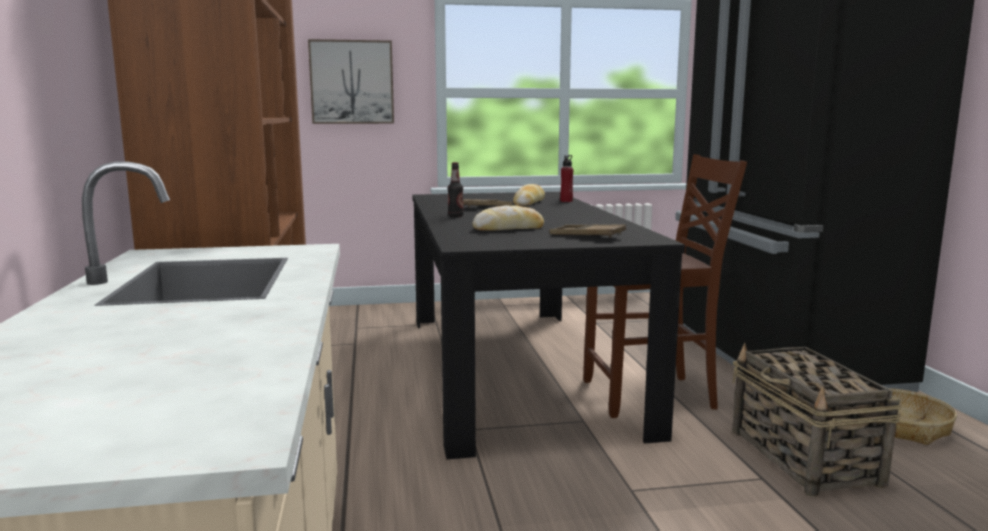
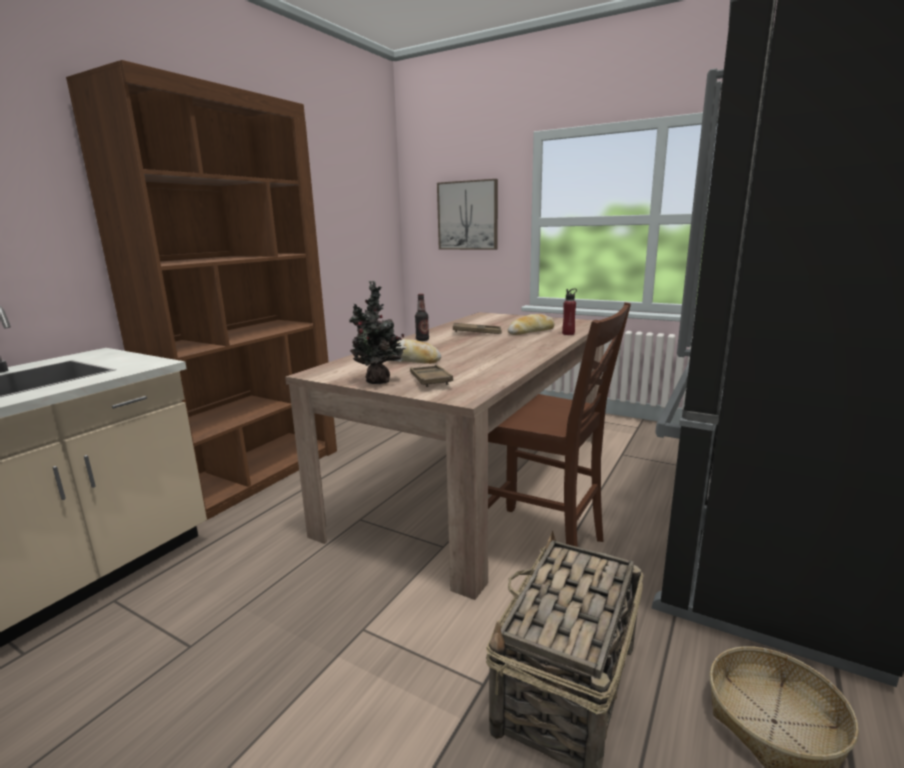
camera: 40 degrees right, 5 degrees up
black dining table [412,192,685,459] -> beige dining table [285,312,604,600]
none -> potted plant [349,281,405,384]

